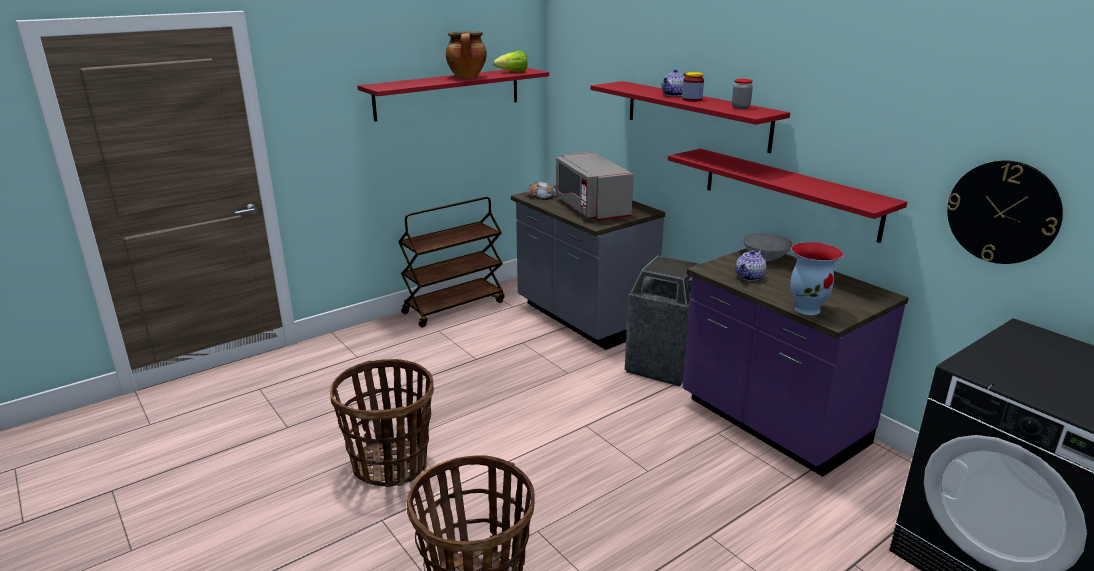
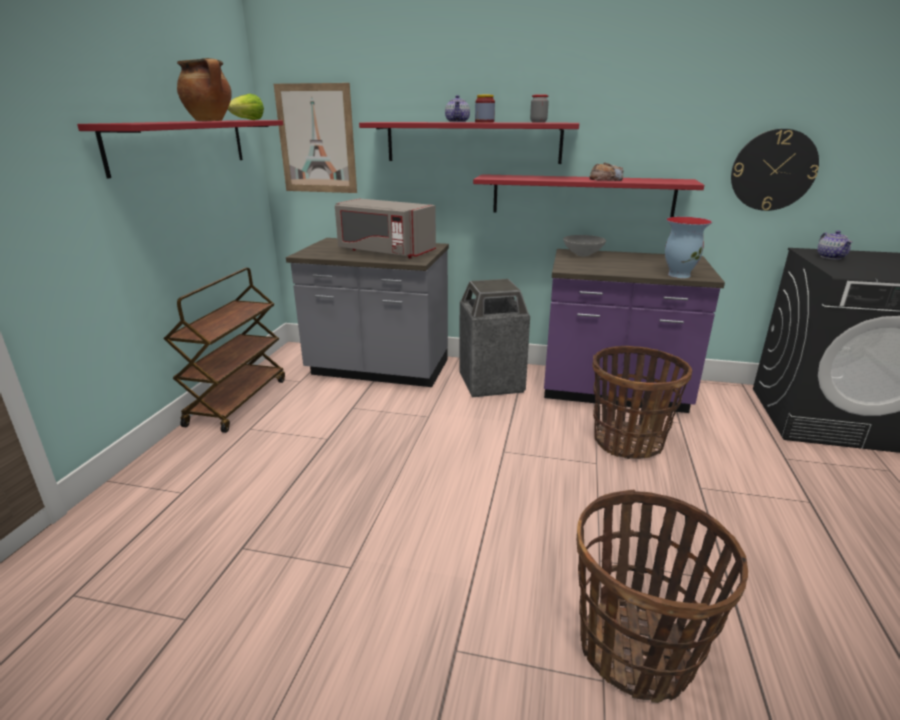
camera: 40 degrees left, 0 degrees up
basket [330,359,434,487] -> basket moved to [592,346,692,459]
bread [526,182,557,200] -> bread moved to [589,162,624,181]
teapot [736,250,766,281] -> teapot moved to [817,231,853,259]
none -> picture [274,83,357,193]

